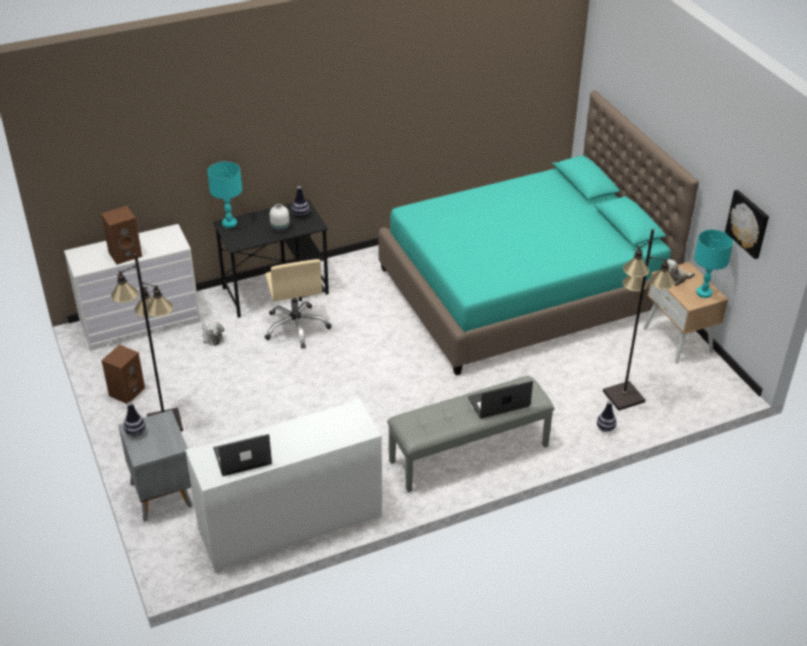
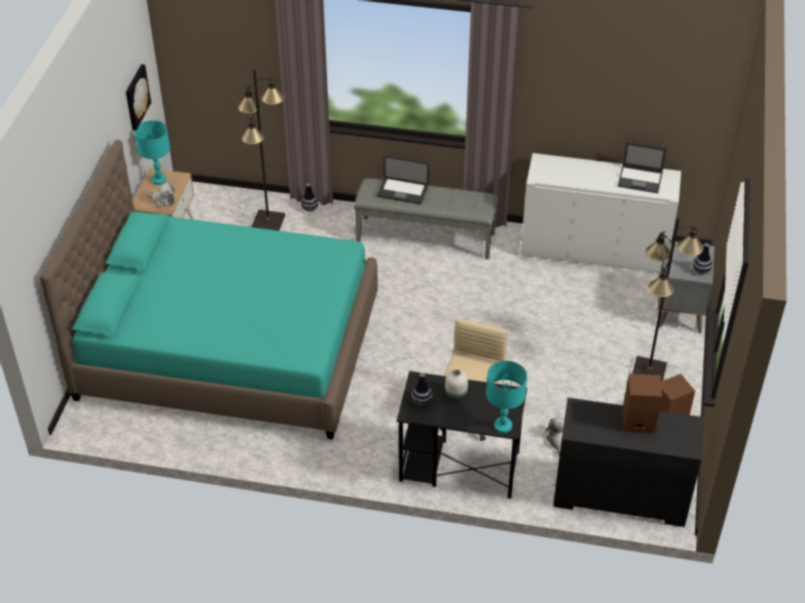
camera: 145 degrees left, 5 degrees up
white dresser [64,224,200,351] -> black dresser [553,398,704,527]

